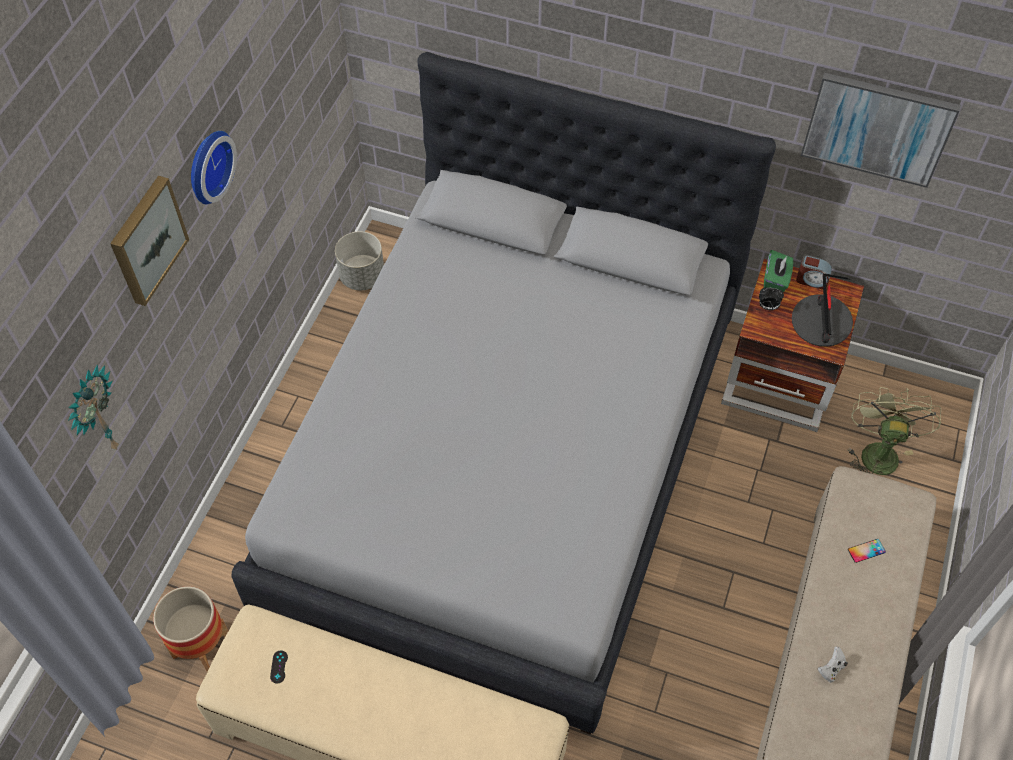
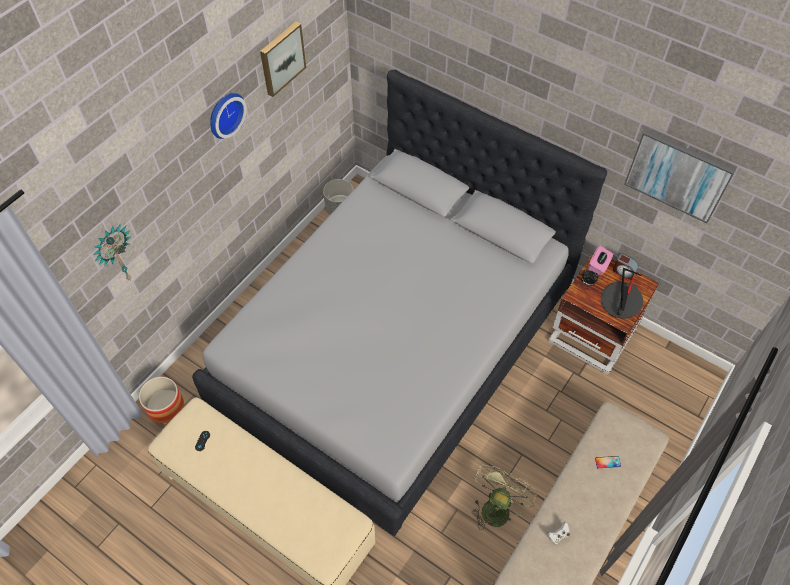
camera: 15 degrees right, 0 degrees up
picture [110,176,189,306] -> picture moved to [260,22,306,97]
green tissue box [764,250,793,292] -> pink tissue box [588,246,613,276]
green fan [848,387,941,475] -> green fan moved to [472,465,537,530]

